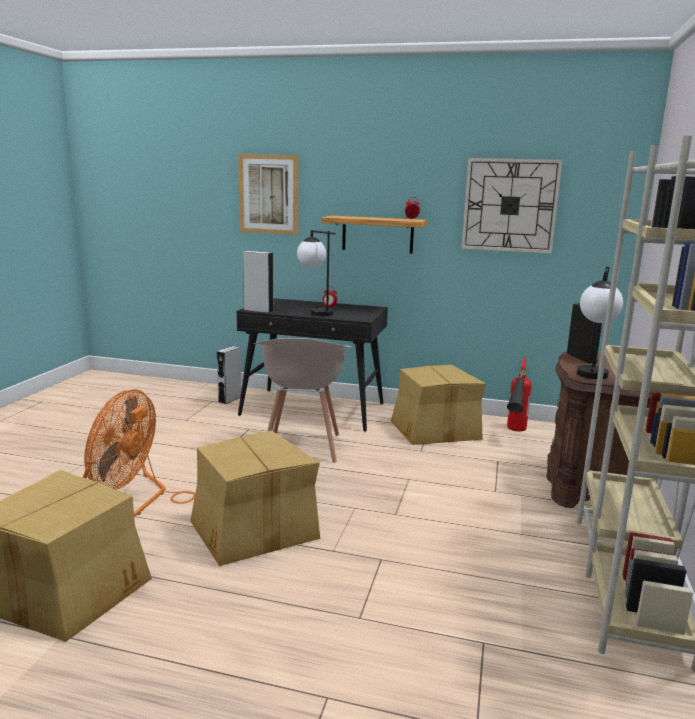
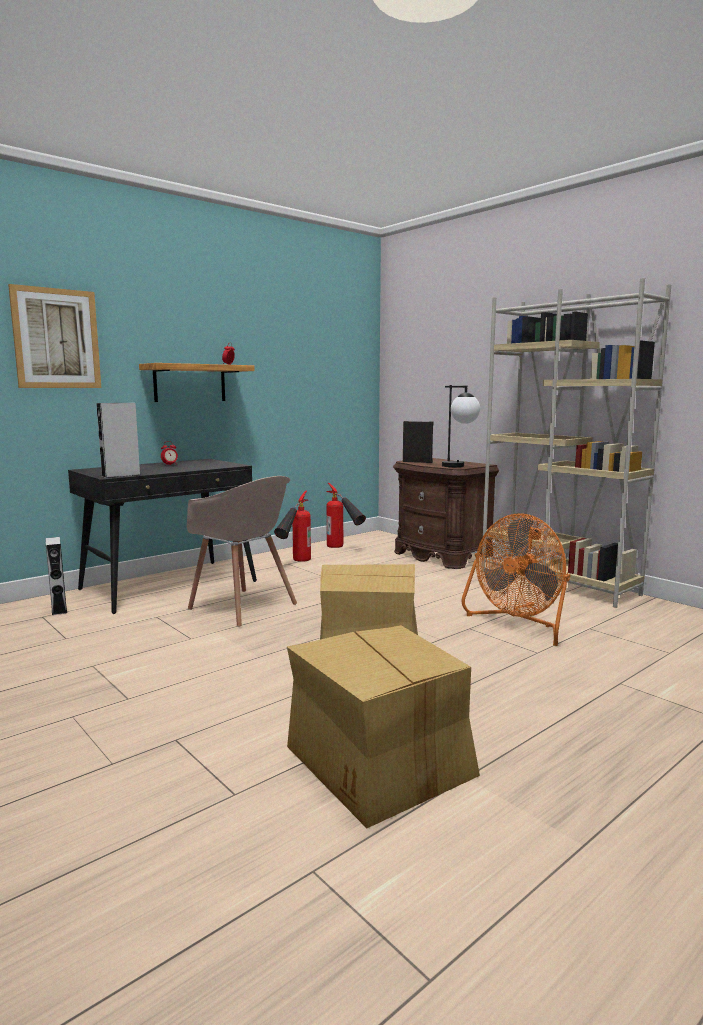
camera: 55 degrees left, 5 degrees down
orange fan [83,389,195,516] -> orange fan moved to [462,513,571,646]
table lamp [297,230,336,316] -> none
cardboard box [391,365,486,445] -> fire extinguisher [274,491,311,562]
wall clock [461,158,563,254] -> none

